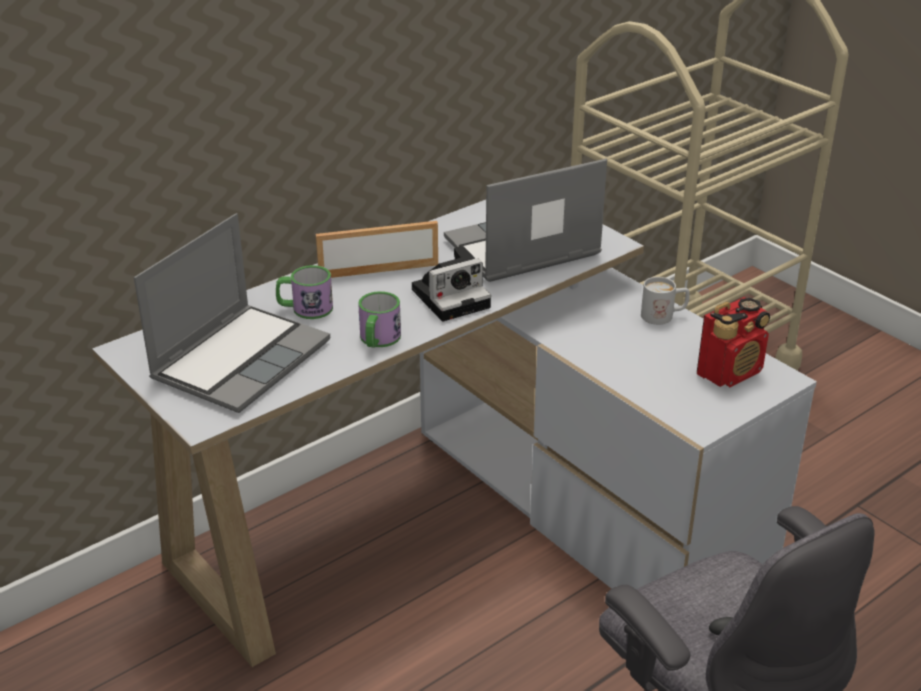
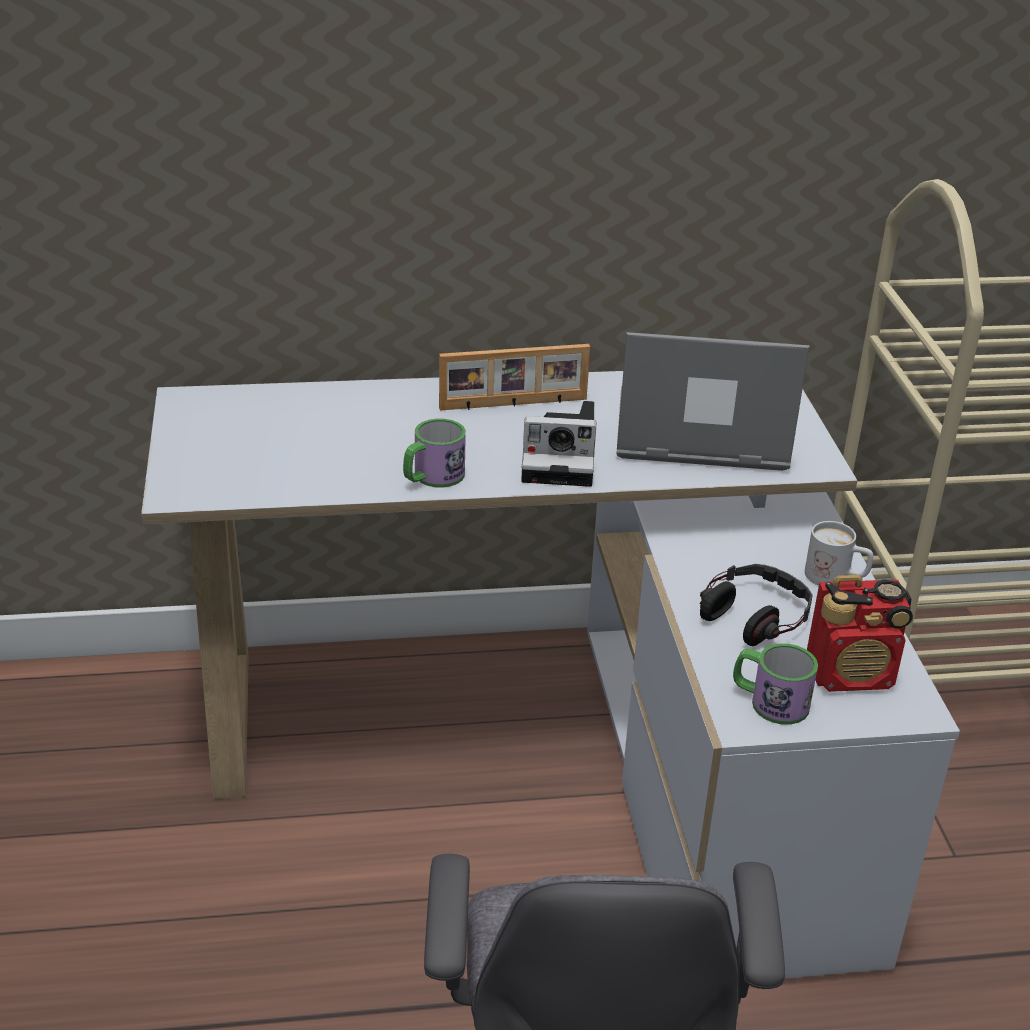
camera: 30 degrees right, 0 degrees up
laptop [134,213,330,413] -> none
mug [276,265,333,319] -> mug moved to [733,644,818,725]
picture frame [316,221,438,278] -> picture frame turned 150 degrees clockwise [439,344,590,410]
none -> headphones [699,564,813,646]

